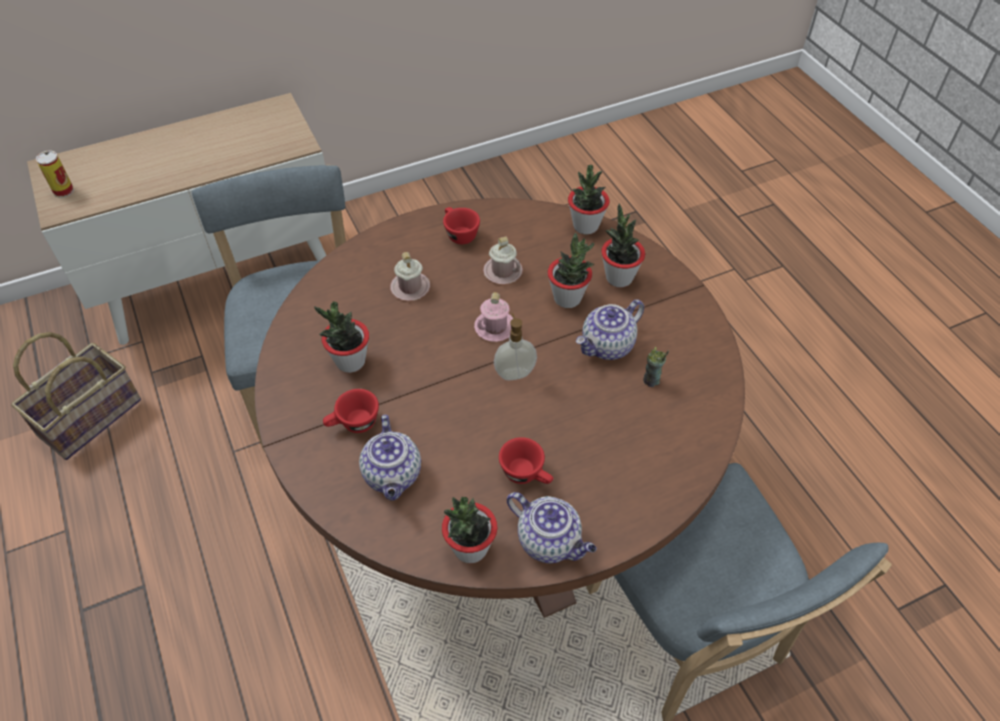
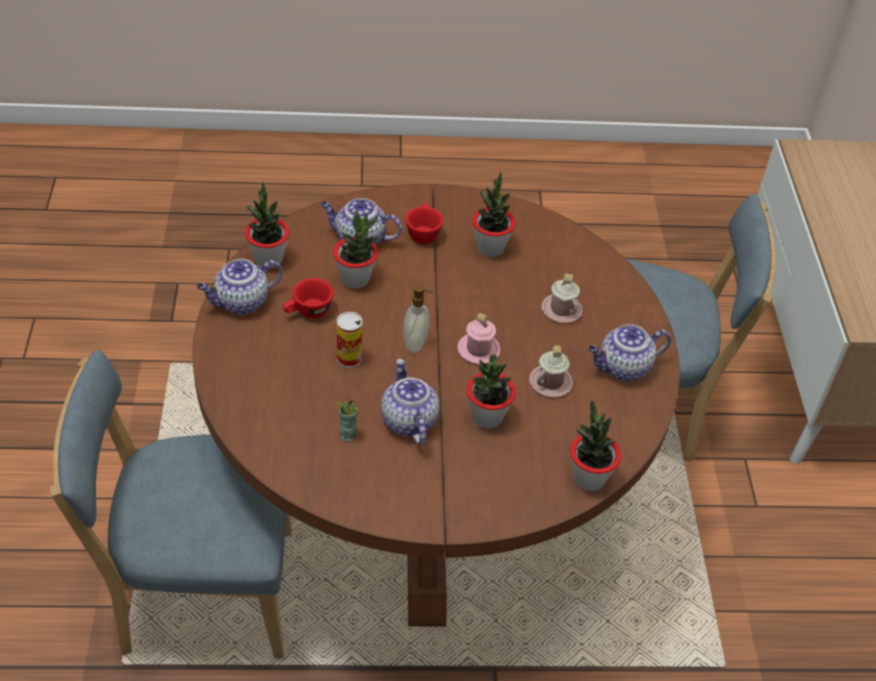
camera: 110 degrees right, 5 degrees down
basket [11,332,141,460] -> none
can [36,151,74,198] -> can moved to [337,312,362,368]
red cup [443,207,480,244] -> teapot [588,324,671,382]
potted plant [601,204,645,288] -> potted plant moved to [333,210,379,289]

